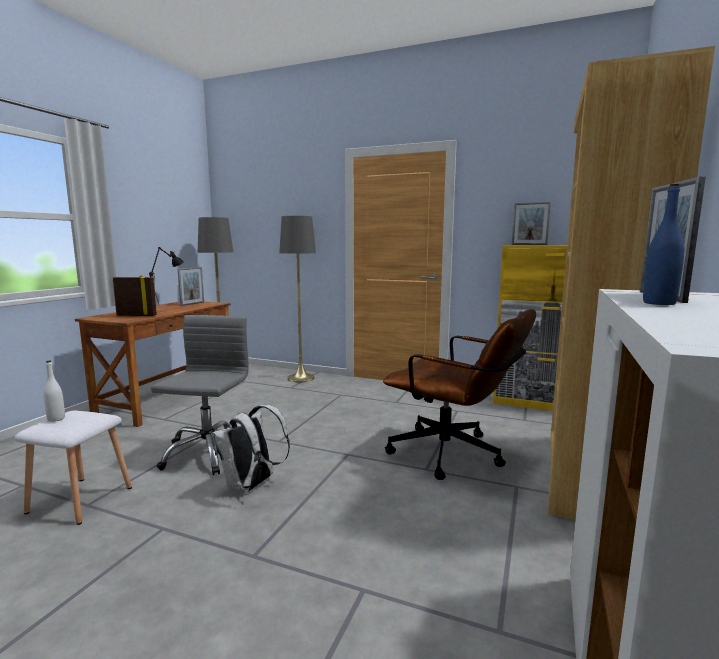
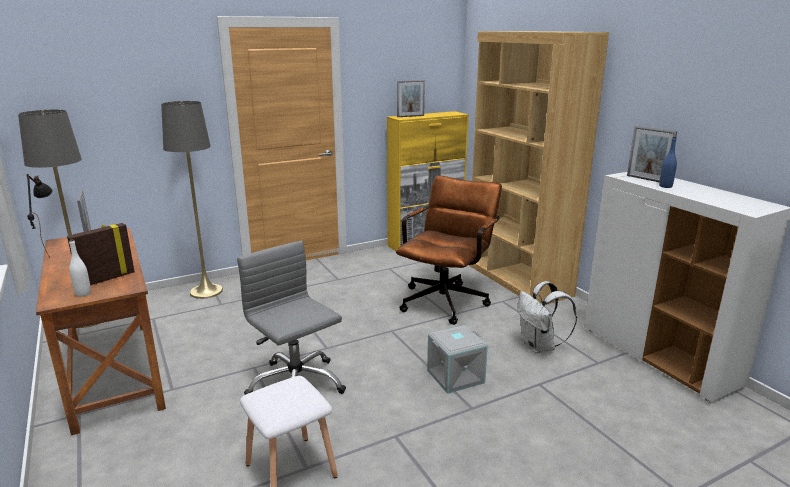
camera: 50 degrees left, 10 degrees up
white bottle [43,361,65,422] -> white bottle moved to [69,239,91,297]
white backpack [211,405,290,493] -> white backpack moved to [517,281,577,353]
brown office chair [383,309,536,480] -> brown office chair turned 45 degrees counterclockwise [396,175,502,325]
none -> grey storage box [427,325,488,394]

